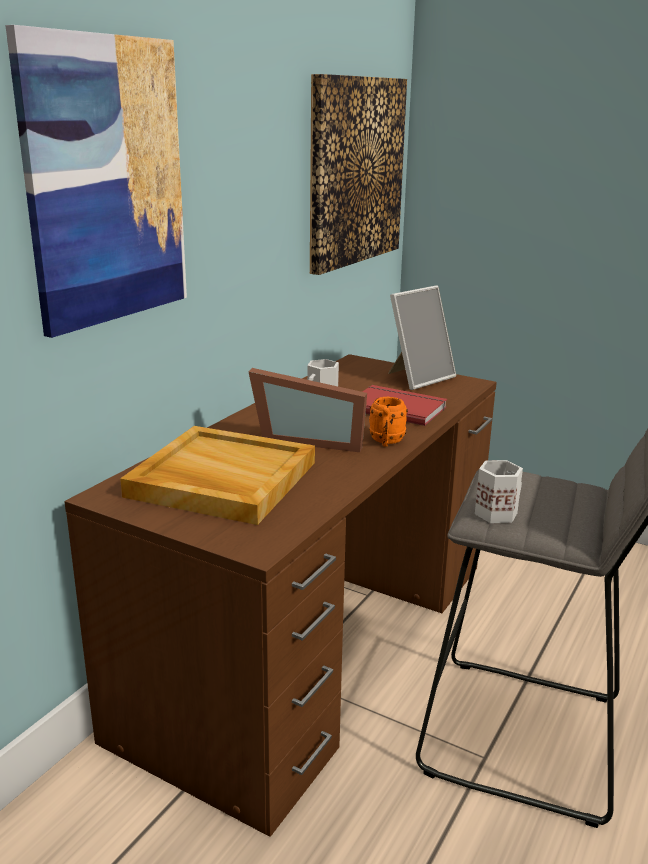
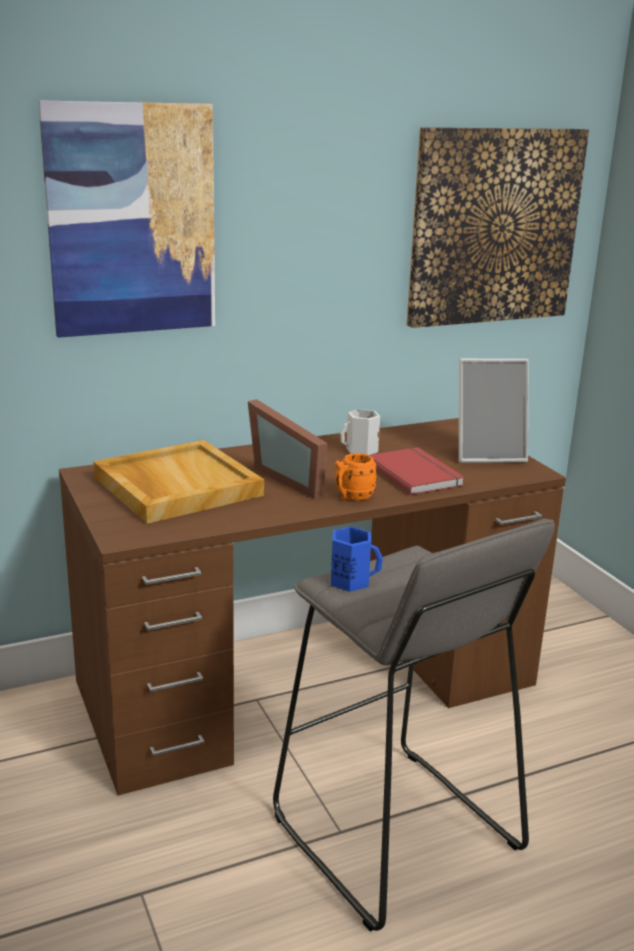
camera: 35 degrees right, 0 degrees up
white mug [475,460,523,523] -> blue mug [331,527,383,592]

